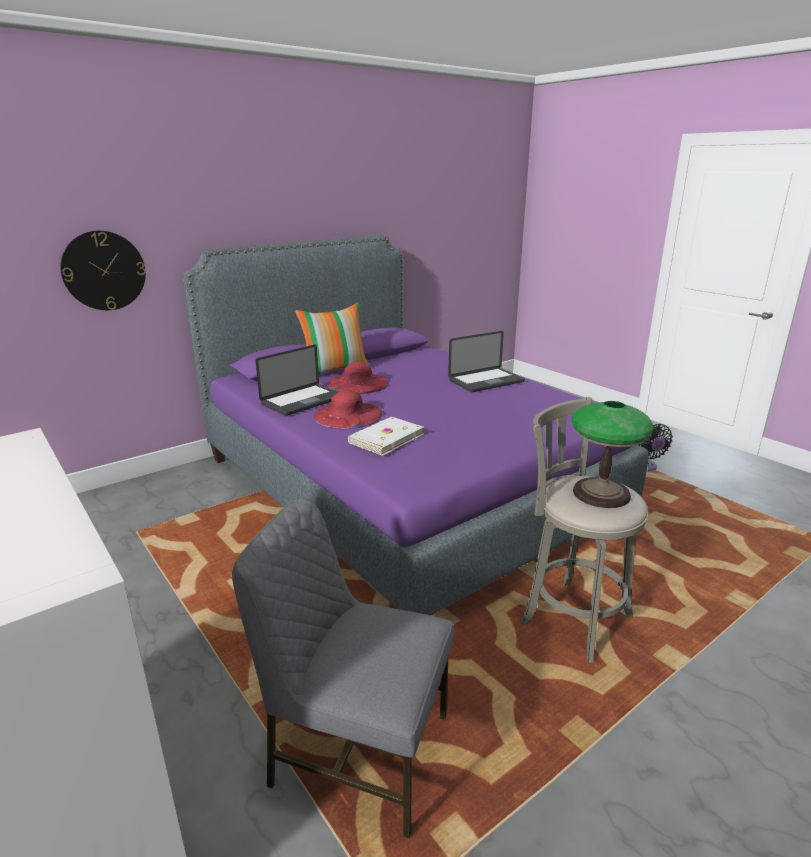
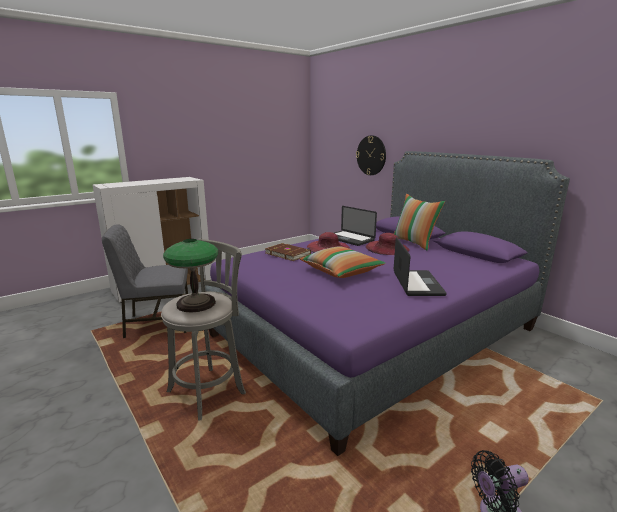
camera: 90 degrees right, 5 degrees down
grey chair [232,498,455,838] -> grey chair turned 120 degrees counterclockwise [102,224,188,338]
white book [348,417,424,456] -> brown book [265,243,311,261]
laptop [448,331,525,392] -> laptop turned 150 degrees counterclockwise [394,237,446,296]
none -> pillow [300,246,386,278]

